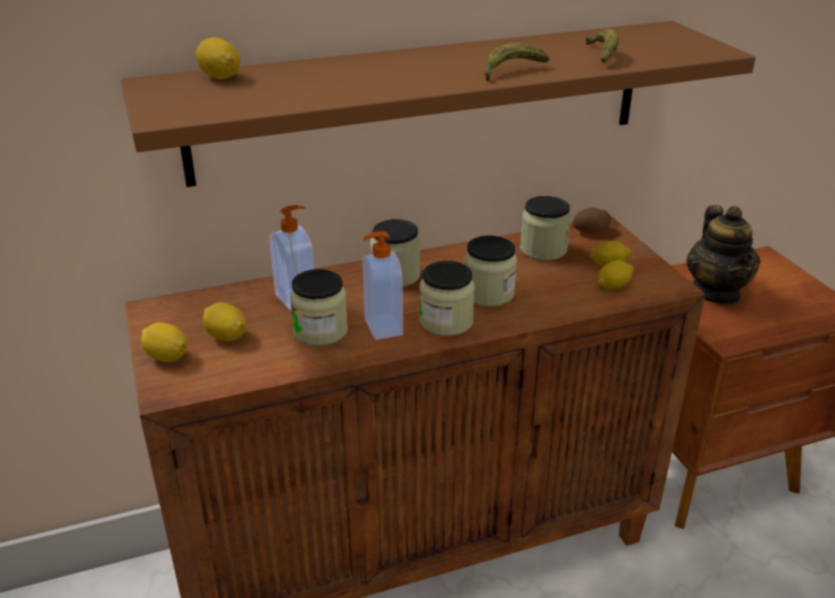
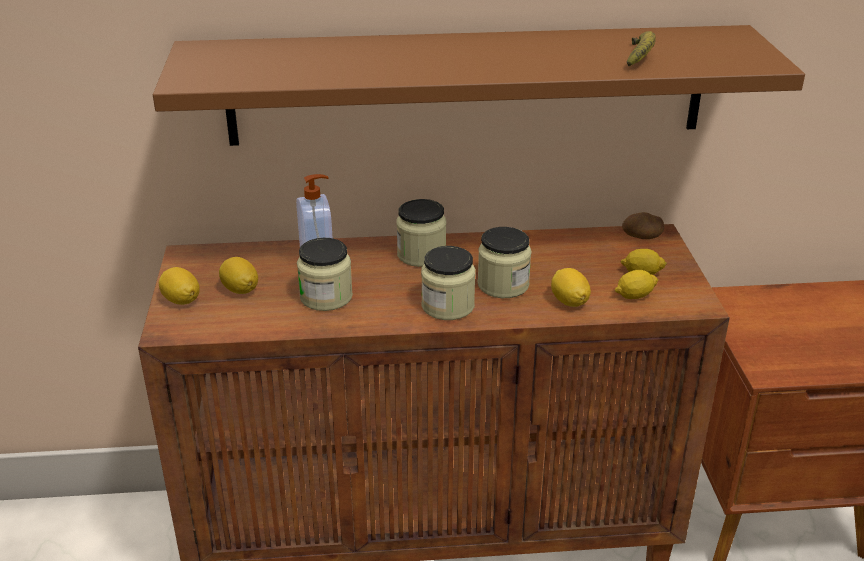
camera: 15 degrees right, 0 degrees up
lemon [196,37,240,79] -> lemon moved to [551,268,591,307]
soap dispenser [362,231,403,340] -> none
banana [485,43,549,81] -> none
jar [520,196,571,261] -> none
teapot [686,205,760,305] -> none

